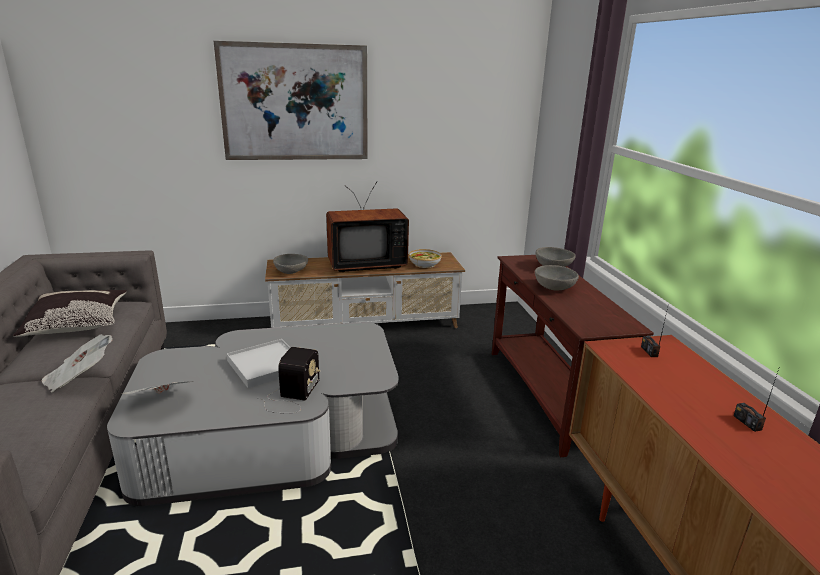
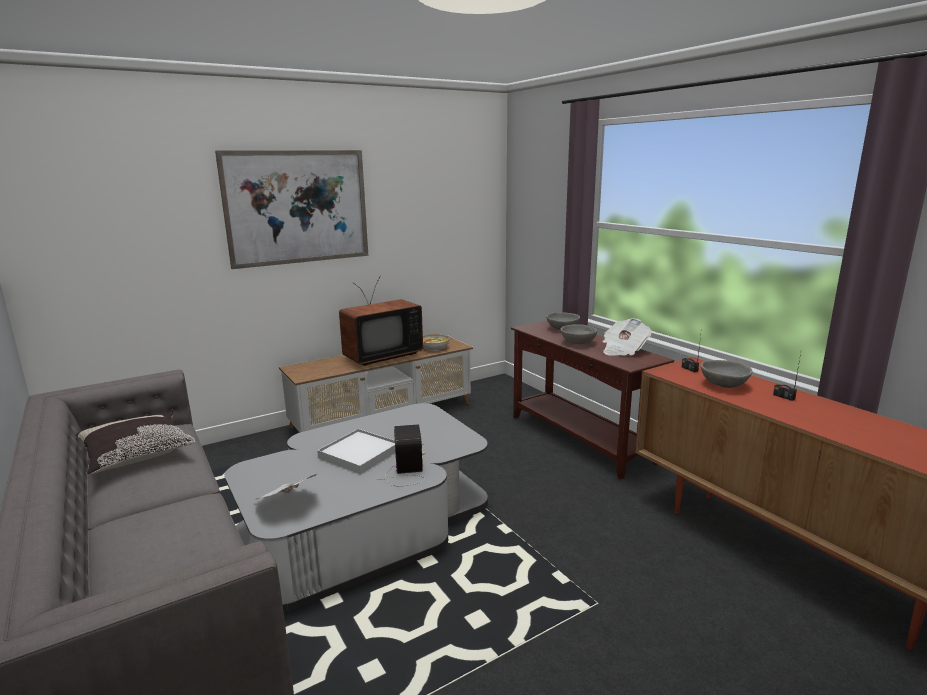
camera: 20 degrees left, 5 degrees down
newspaper [42,334,113,392] -> newspaper moved to [602,318,652,356]
grey bowl [273,254,308,274] -> grey bowl moved to [701,360,753,388]

